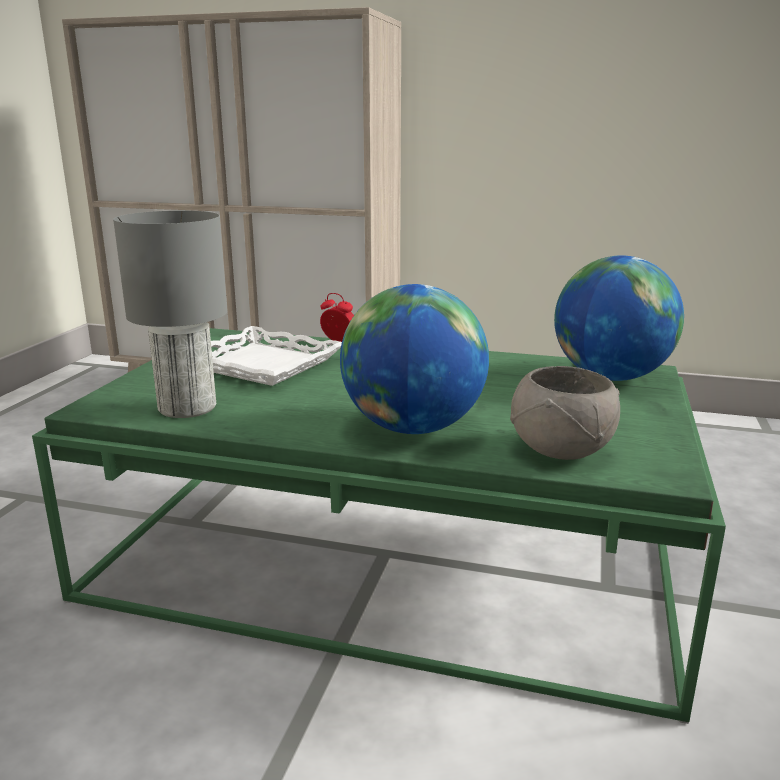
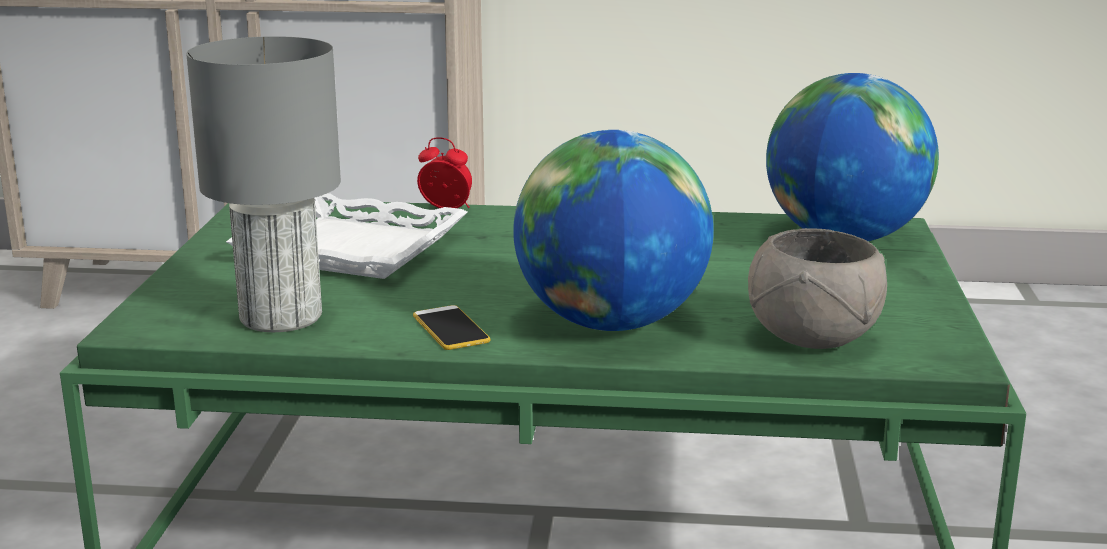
camera: 10 degrees left, 0 degrees up
none -> phone [413,305,491,350]

